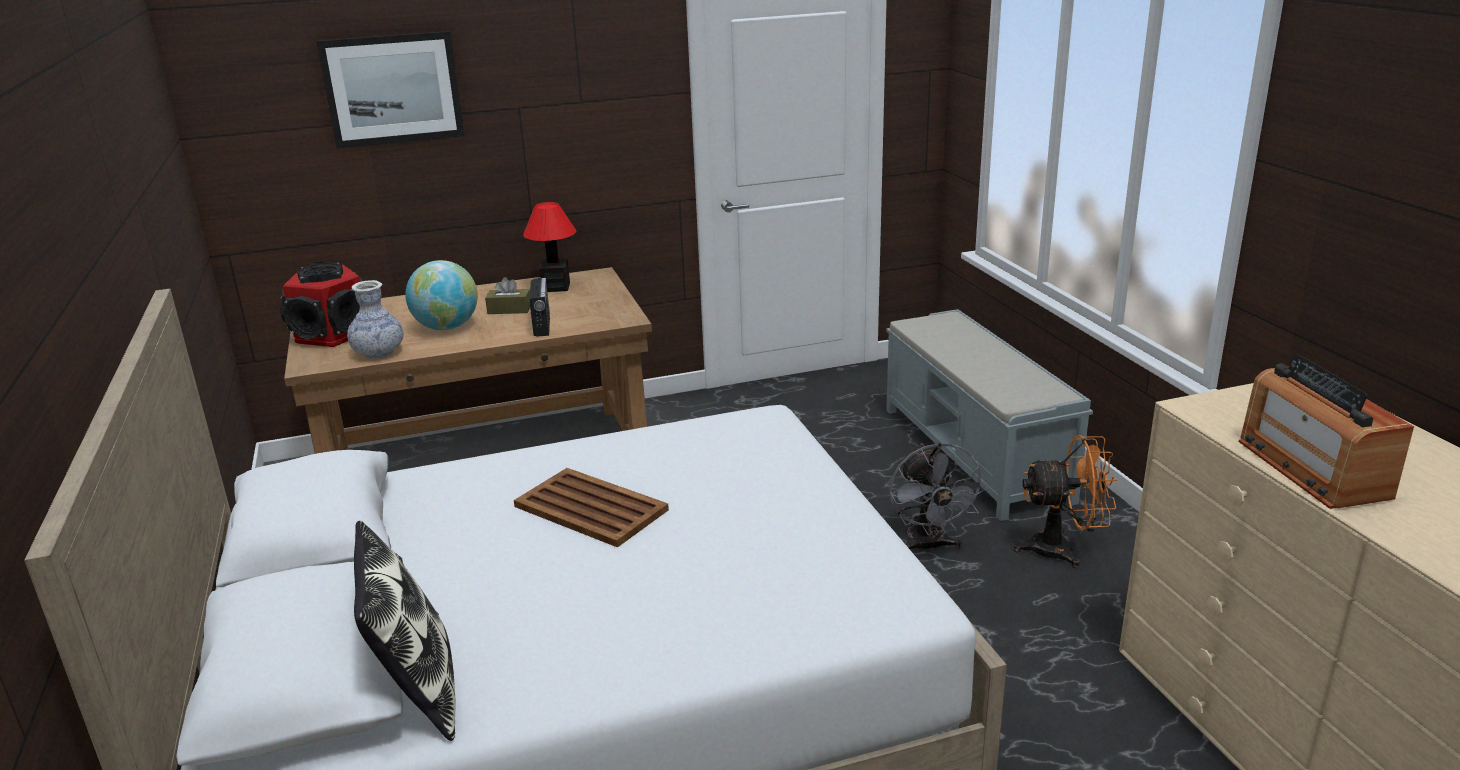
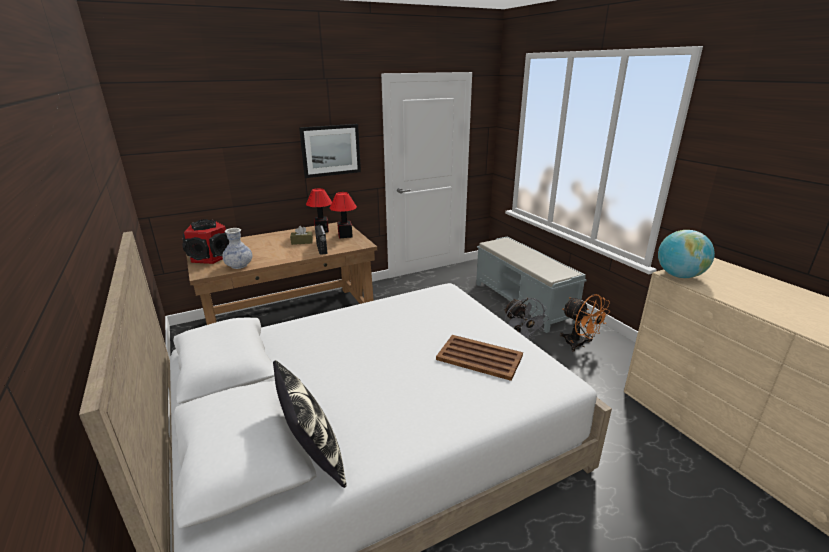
camera: 10 degrees left, 0 degrees up
picture [316,31,465,148] -> picture moved to [299,124,361,178]
globe [405,260,478,330] -> globe moved to [658,230,715,278]
brown tray [514,468,669,548] -> brown tray moved to [436,335,523,381]
orange fan [1014,435,1118,568] -> orange fan turned 60 degrees clockwise [560,294,611,352]
radio [1239,353,1414,509] -> none
none -> table lamp [330,192,357,238]

